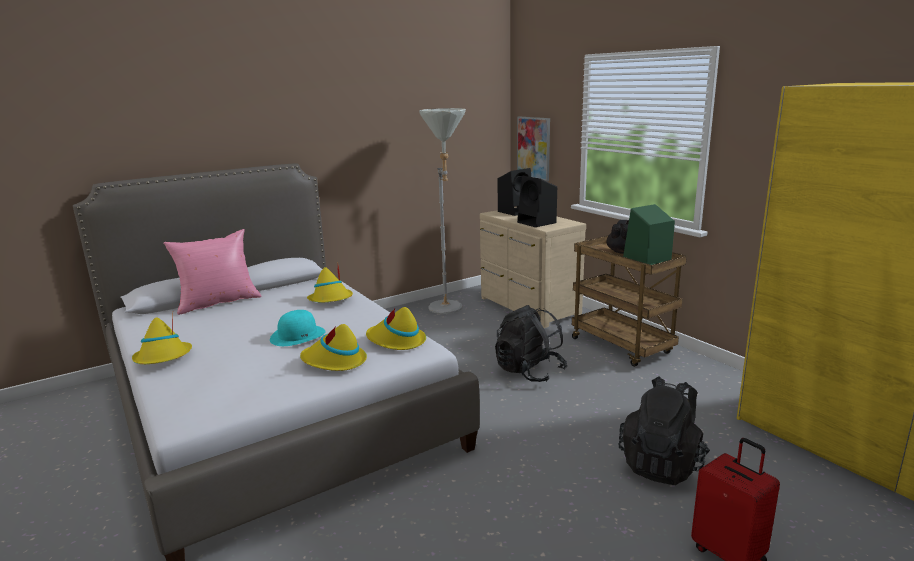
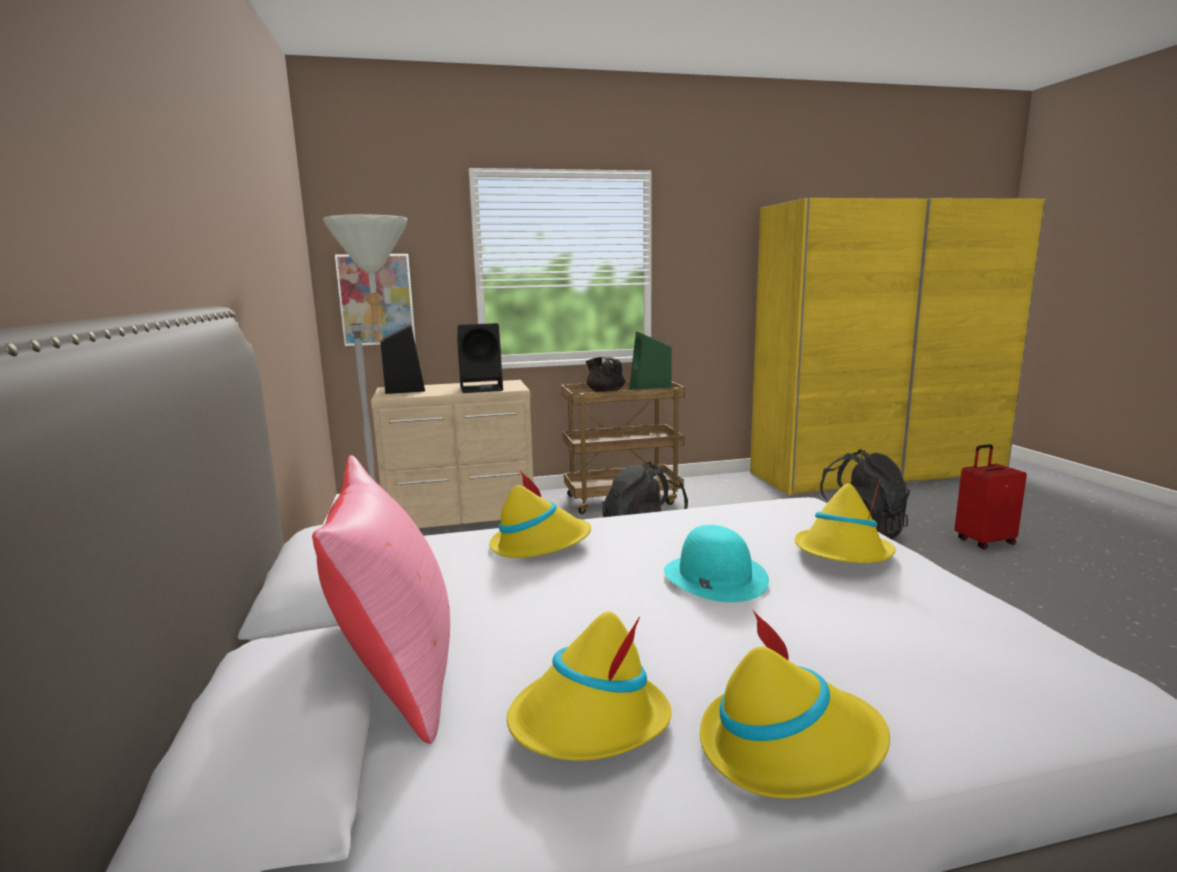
camera: 70 degrees left, 5 degrees down
yellow hat [366,307,426,350] -> yellow hat moved to [507,611,672,761]

